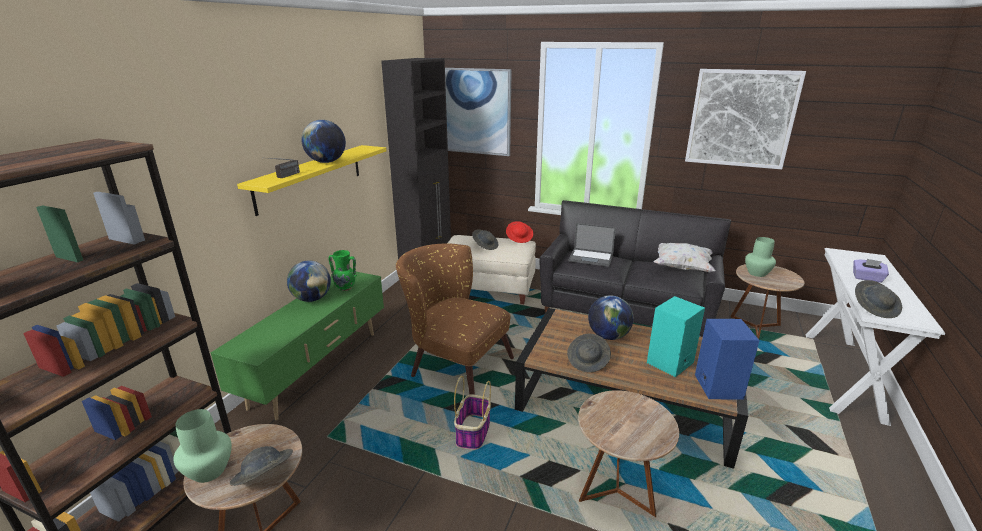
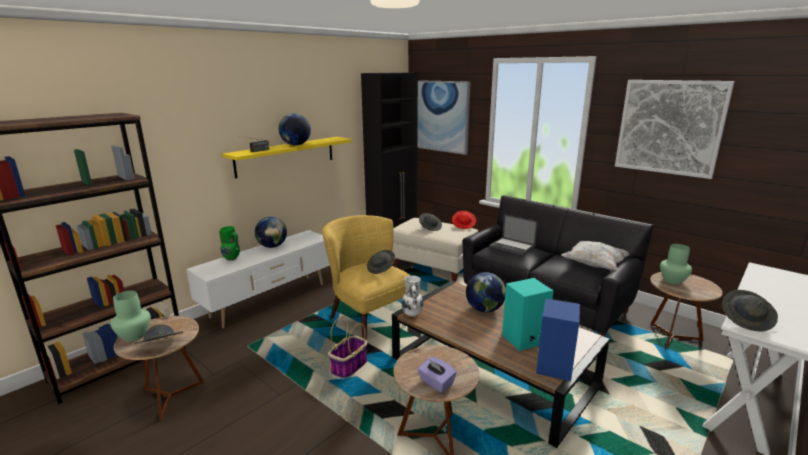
camera: 20 degrees right, 5 degrees down
green tv stand [211,272,384,420] -> white tv stand [186,230,330,328]
green vase [328,250,357,291] -> green vase moved to [219,226,240,261]
brown armchair [396,243,514,395] -> yellow armchair [322,215,410,340]
grey hat [567,334,611,373] -> grey hat moved to [367,250,395,274]
purple tissue box [853,259,889,283] -> purple tissue box moved to [418,356,456,393]
none -> white vase [402,275,423,317]

